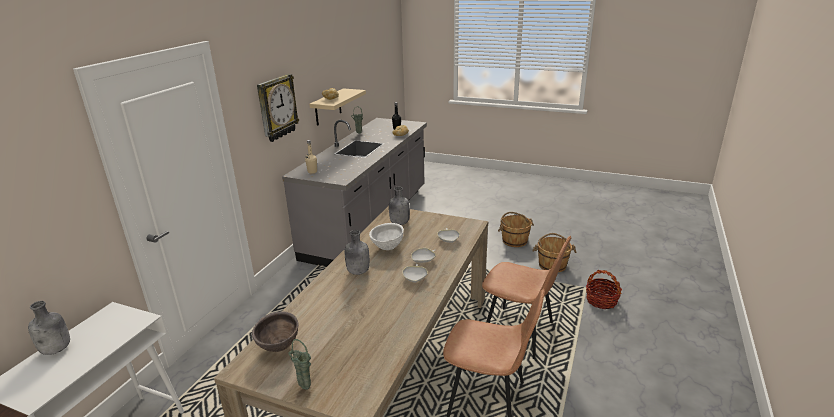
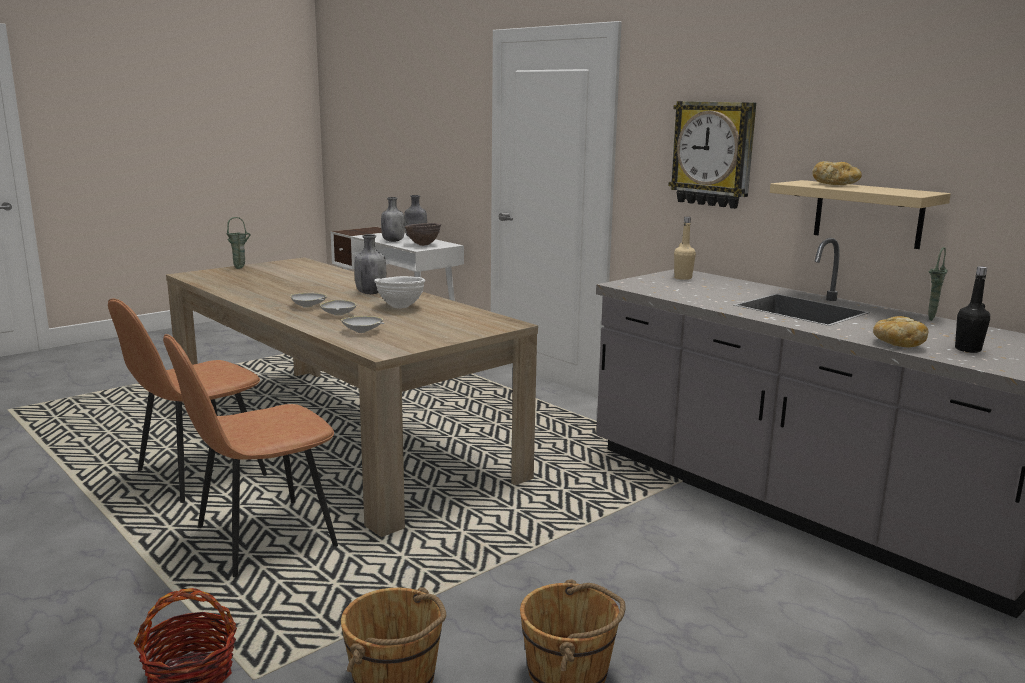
camera: 115 degrees right, 10 degrees down
brown bowl [252,311,299,352] -> brown bowl moved to [405,223,441,246]
grey bottle [389,187,410,225] -> grey bottle moved to [381,197,405,242]

